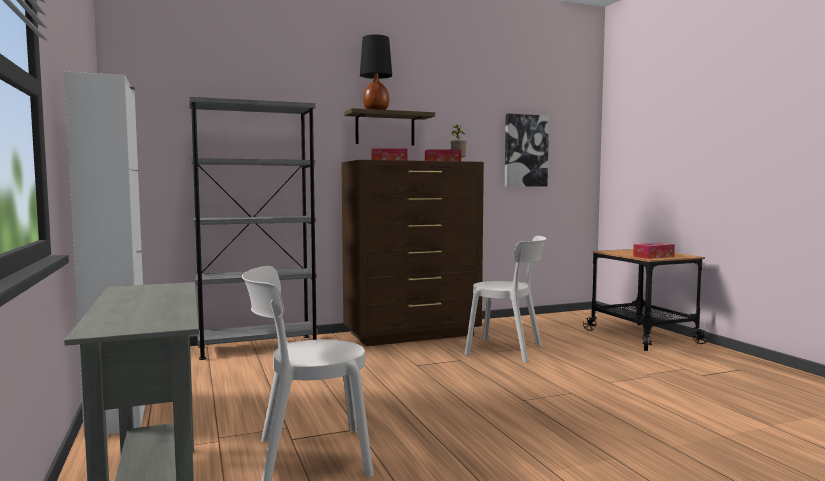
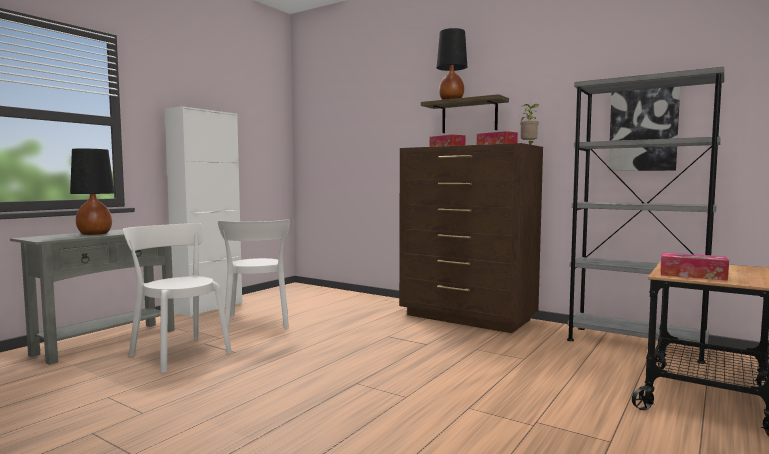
camera: 55 degrees right, 0 degrees up
grey bookcase [189,97,318,360] -> grey bookcase moved to [567,67,725,364]
white chair [465,236,546,363] -> white chair moved to [218,220,290,331]
none -> black table lamp [70,148,115,235]

